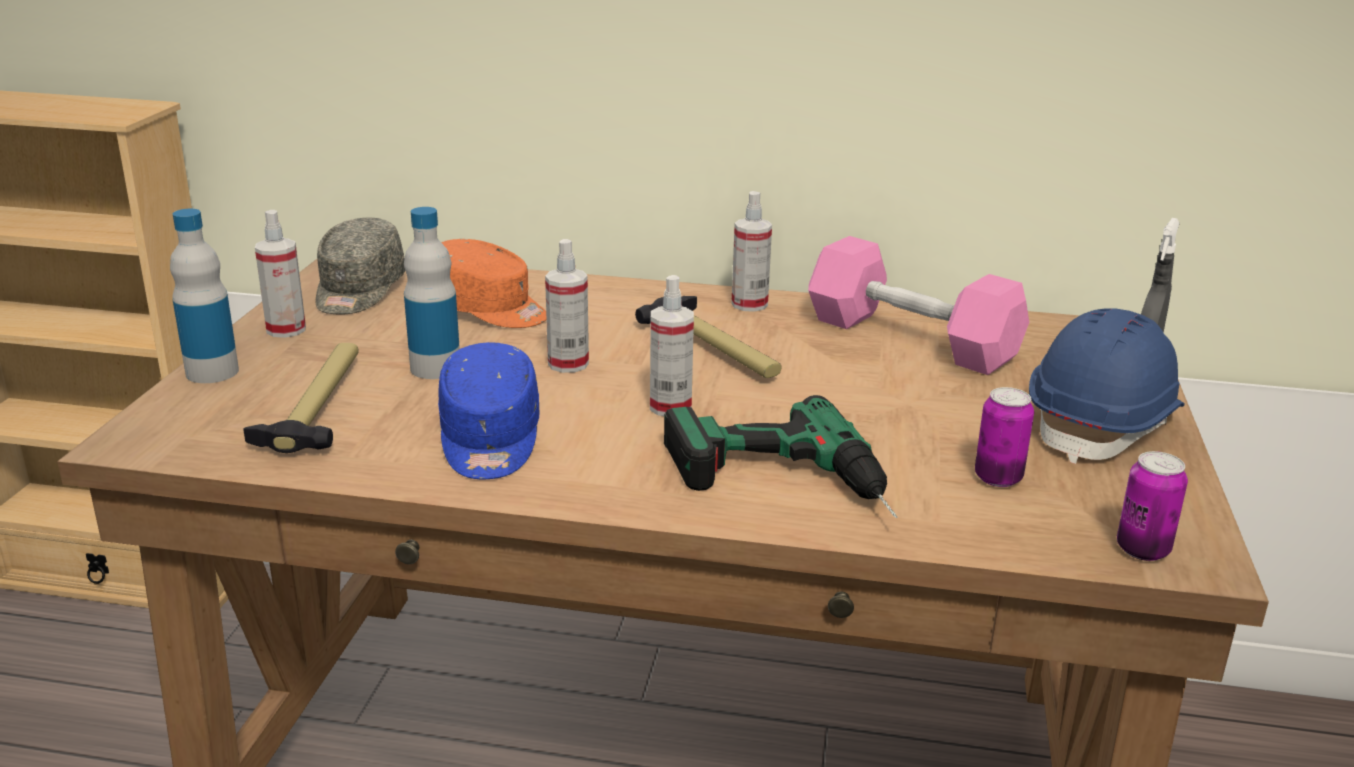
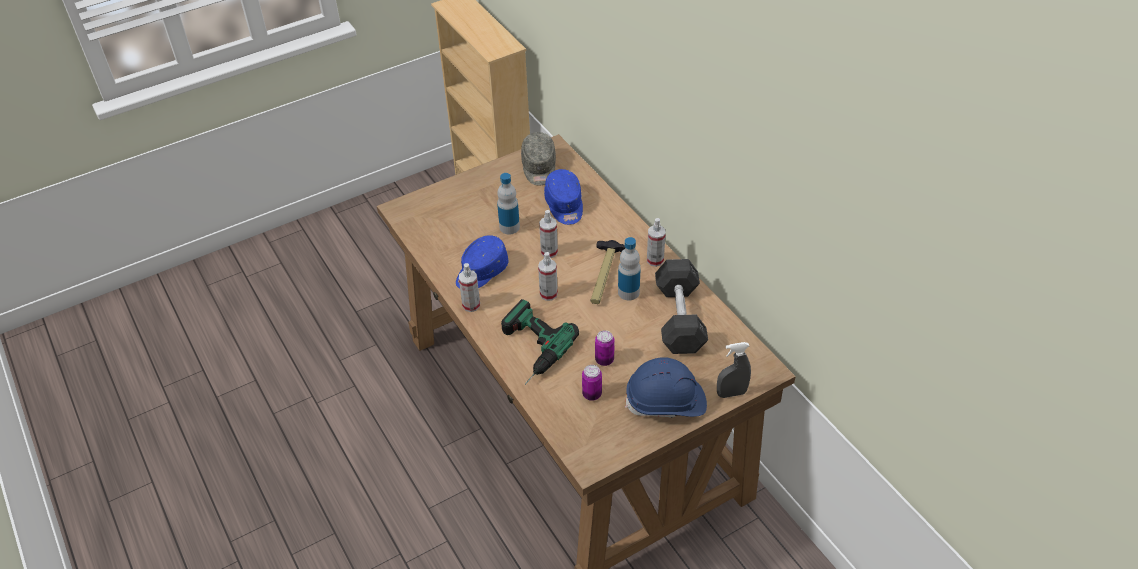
camera: 50 degrees right, 20 degrees up
bottle [170,209,239,383] -> bottle moved to [618,237,641,300]
hammer [243,343,359,453] -> none
spray bottle [255,210,306,338] -> spray bottle moved to [459,263,480,312]
grey cap [316,218,405,314] -> grey cap turned 60 degrees counterclockwise [521,132,556,185]
orange cap [441,239,547,328] -> blue cap [544,169,583,225]
pink dumbbell [808,236,1029,375] -> grey dumbbell [655,259,708,354]
can [1117,451,1188,561] -> can moved to [595,330,615,366]

